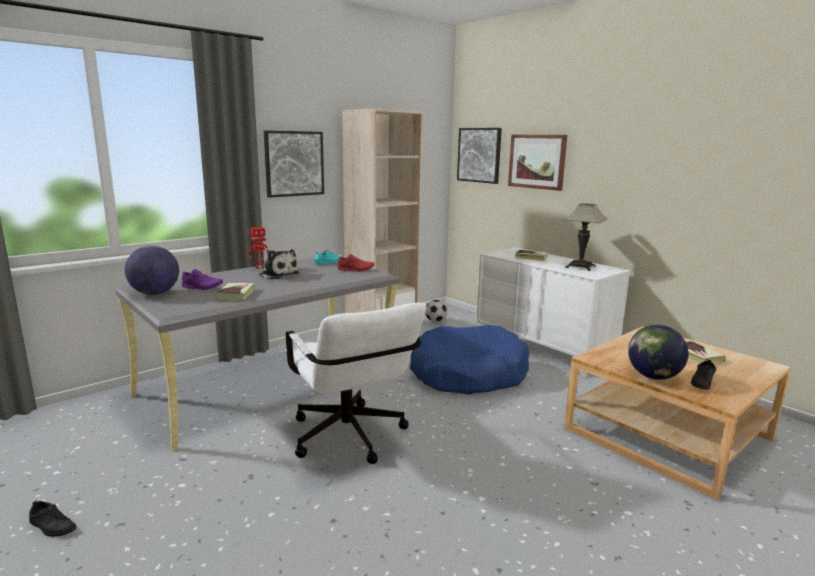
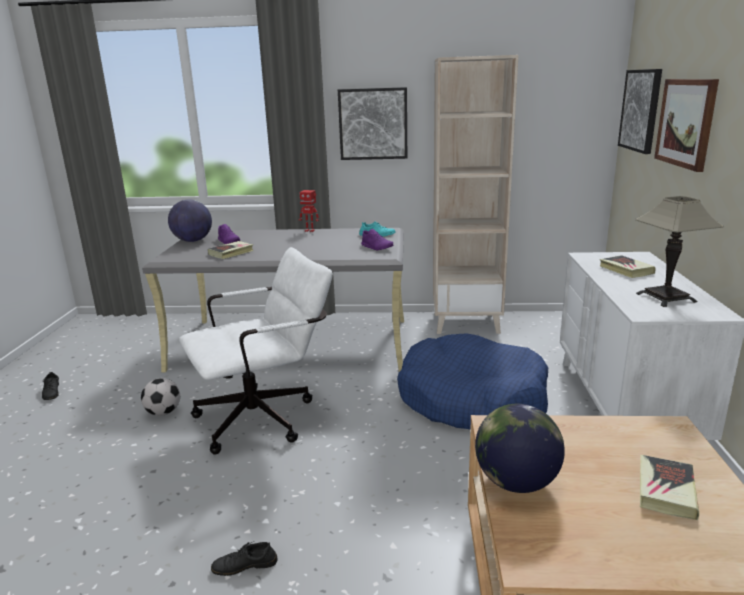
camera: 45 degrees right, 5 degrees up
plush toy [259,249,299,279] -> none
white office chair [285,303,427,464] -> white office chair turned 135 degrees counterclockwise [179,247,333,455]
red shoe [337,254,374,272] -> purple shoe [361,229,393,250]
football [425,300,447,322] -> football moved to [141,378,180,416]
black shoe [691,360,716,390] -> black shoe moved to [211,542,278,576]

